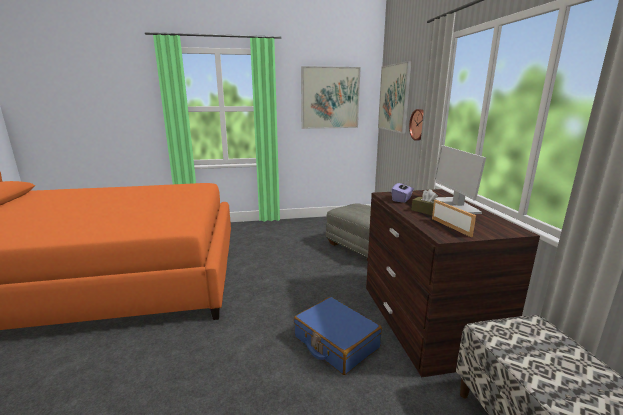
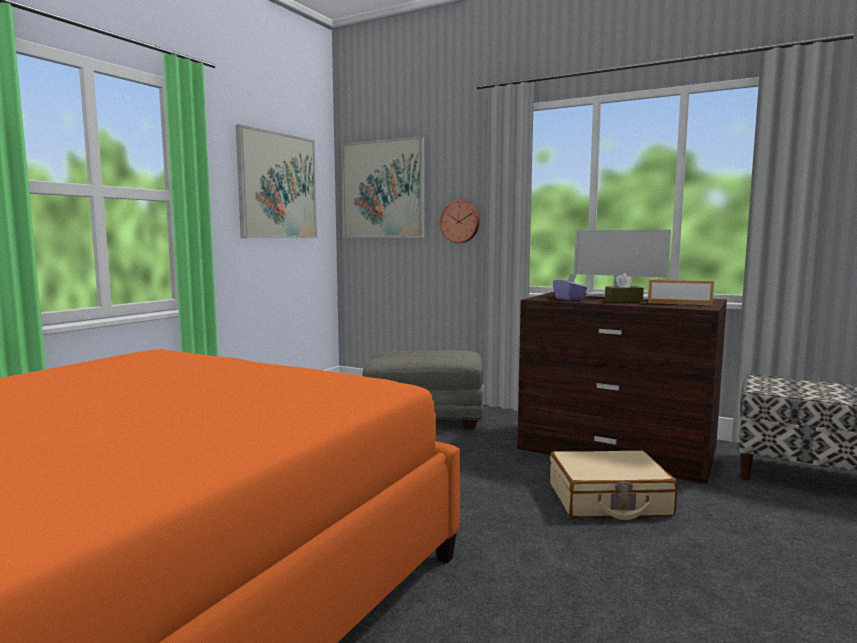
camera: 50 degrees left, 10 degrees down
blue suitcase [294,297,382,375] -> beige suitcase [550,450,677,520]

